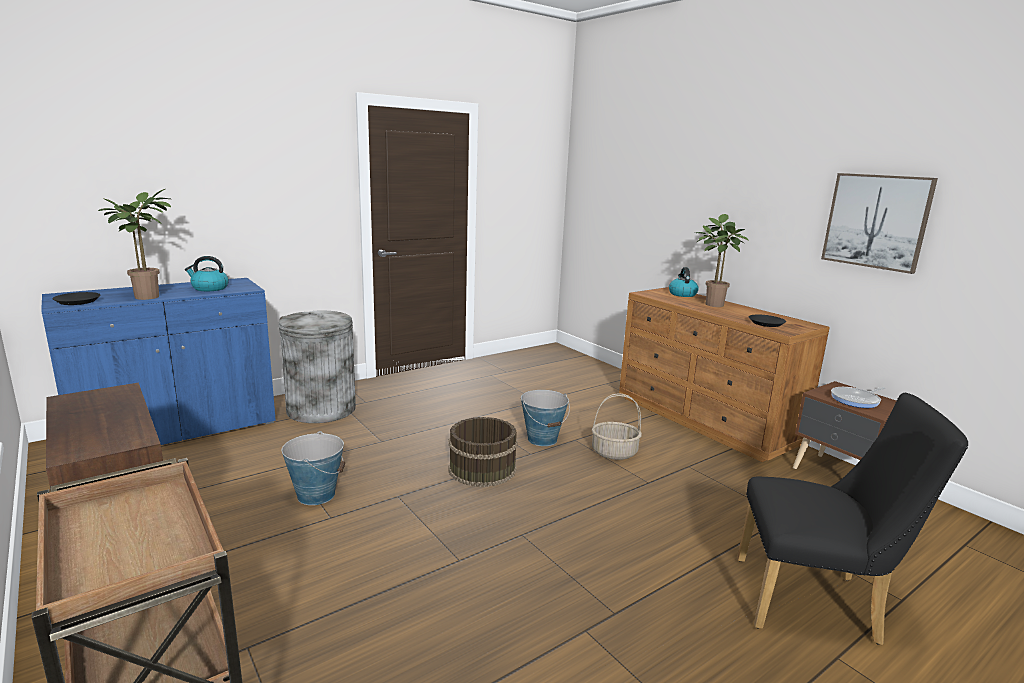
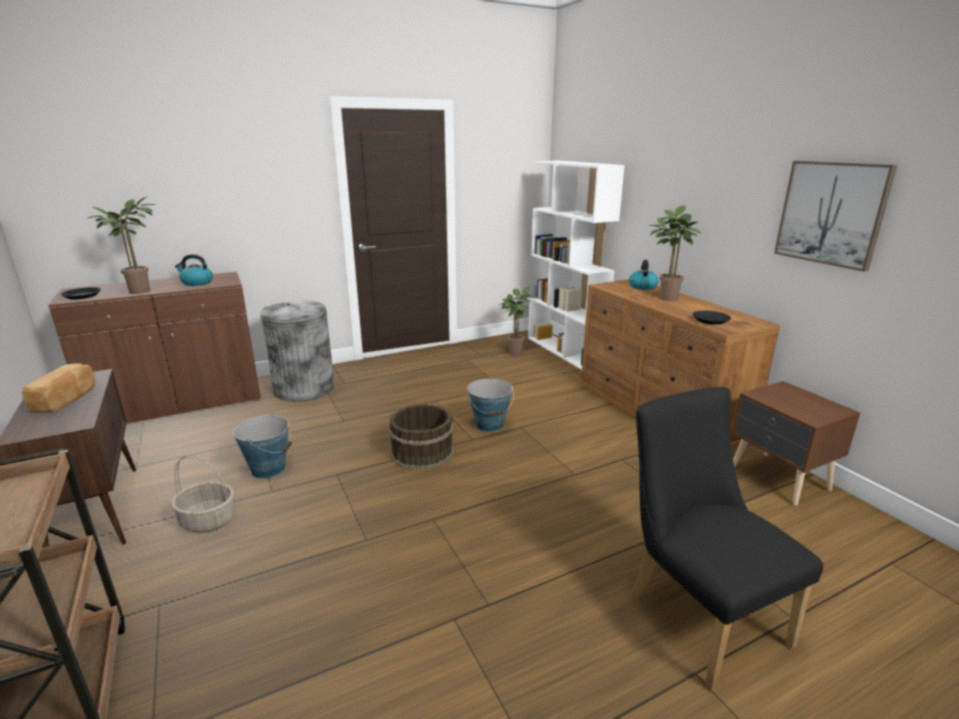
camera: 10 degrees right, 5 degrees up
blue cabinet [41,278,276,445] -> brown cabinet [48,272,261,424]
basket [592,393,642,460] -> basket moved to [171,455,235,533]
black chair [737,393,968,645] -> black chair turned 135 degrees counterclockwise [630,387,823,691]
frying pan [831,387,886,408] -> none
none -> bread [22,364,95,413]
none -> potted plant [499,286,534,356]
none -> white bookcase [528,161,625,370]

